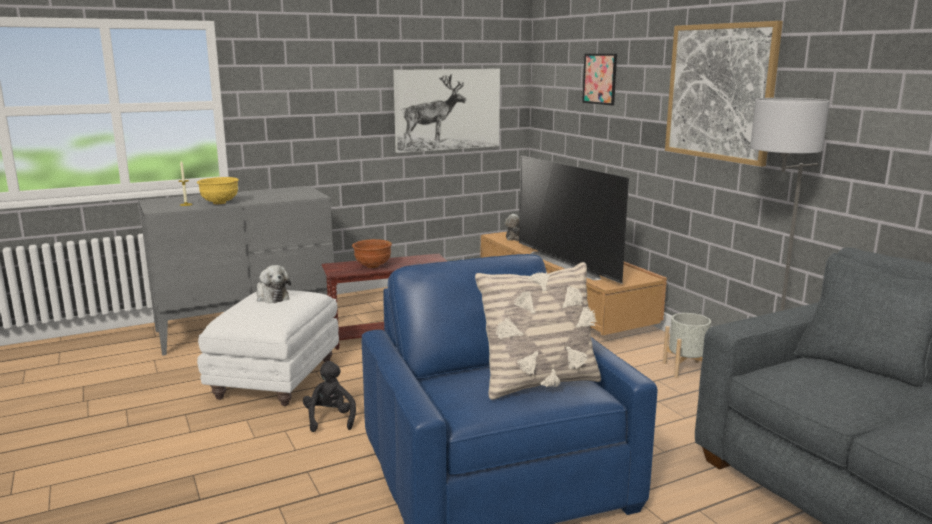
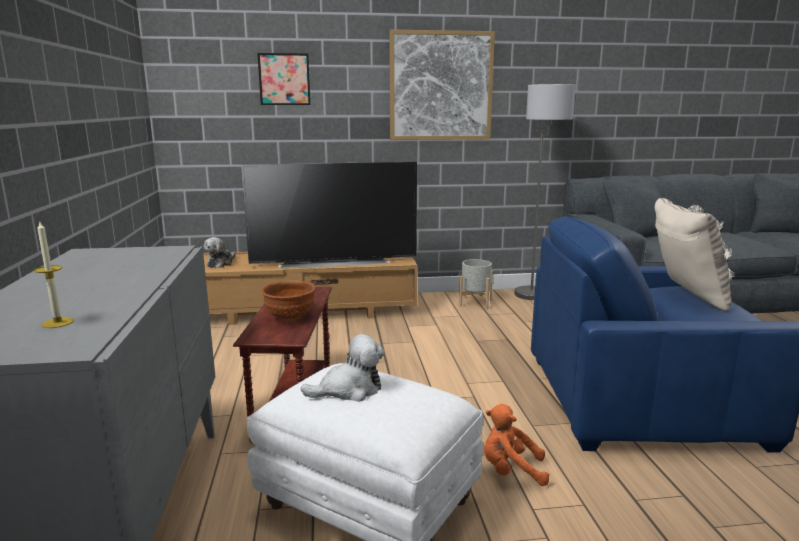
camera: 70 degrees left, 0 degrees up
yellow bowl [197,177,239,204] -> none
black plush toy [303,361,356,432] -> orange plush toy [484,404,549,486]
picture [393,69,500,153] -> none

